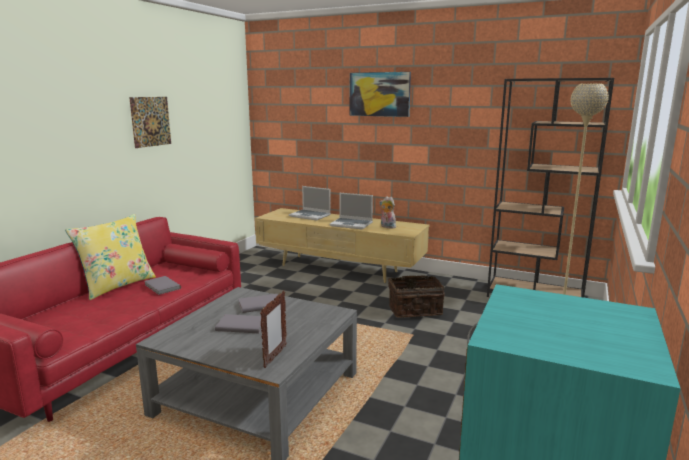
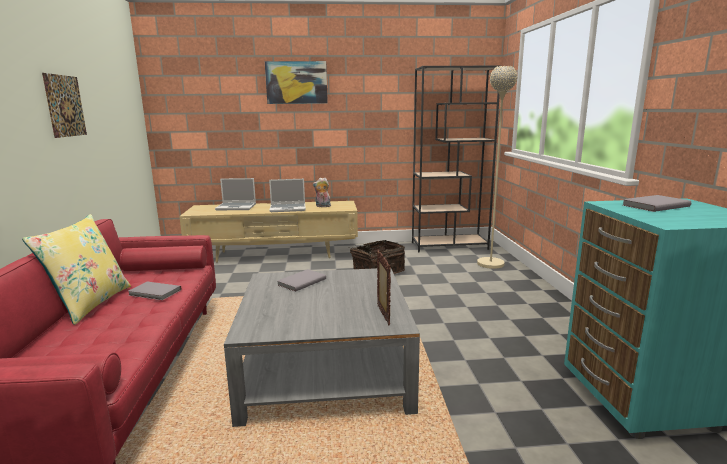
camera: 30 degrees left, 0 degrees up
grey book [215,314,261,333] -> grey book moved to [623,195,691,212]

